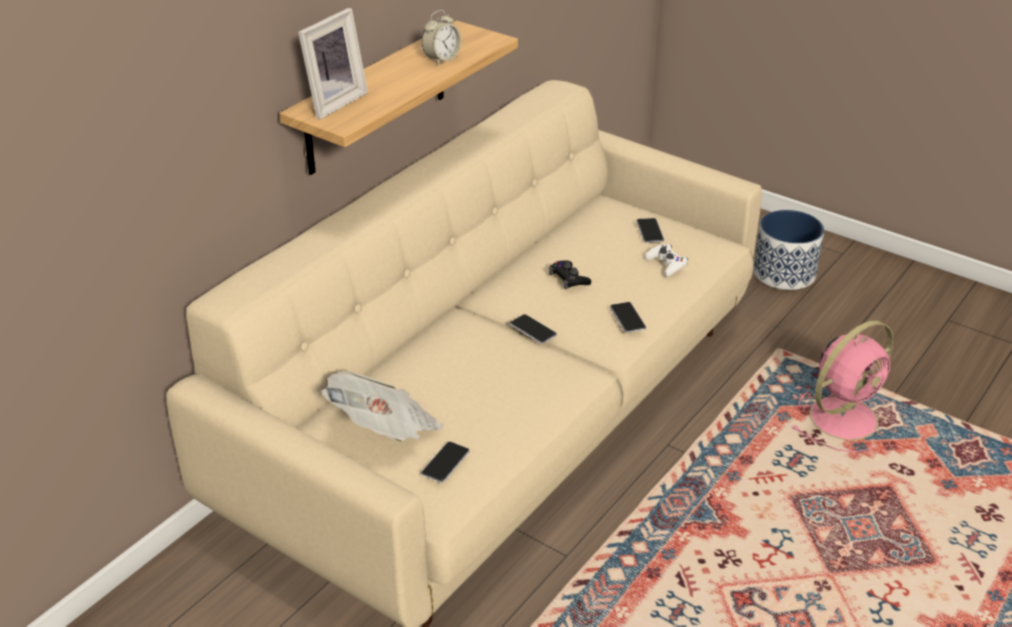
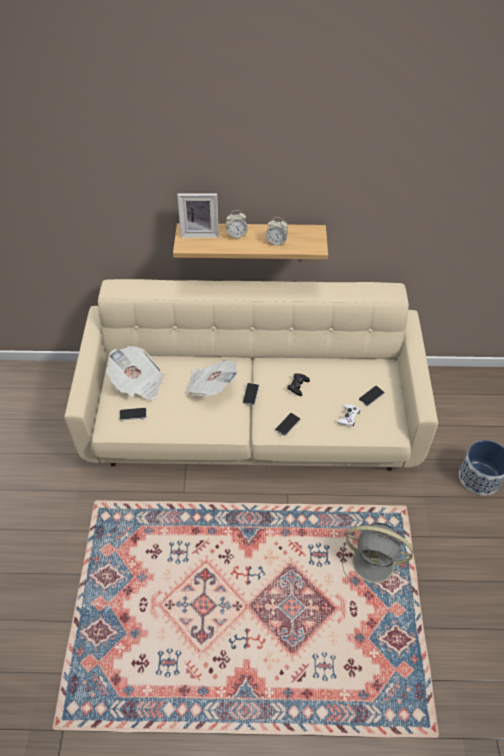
camera: 55 degrees right, 15 degrees up
pink fan [792,320,893,452] -> grey fan [342,523,413,588]
none -> newspaper [186,360,238,397]
none -> alarm clock [226,210,248,238]

